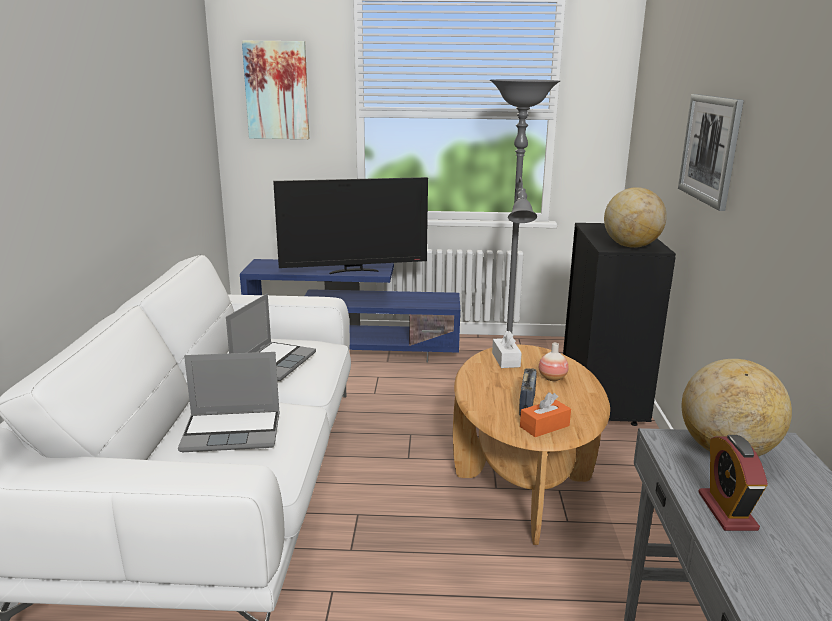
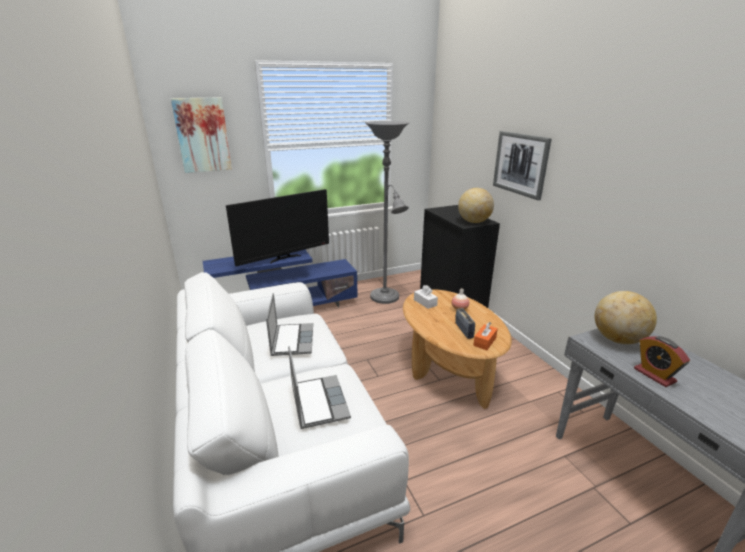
camera: 25 degrees left, 5 degrees up
laptop [178,352,280,452] -> laptop turned 75 degrees counterclockwise [288,346,351,429]

